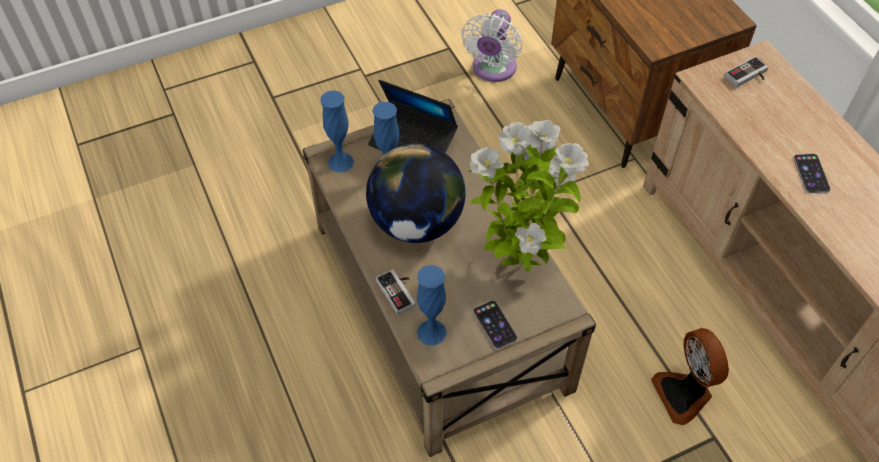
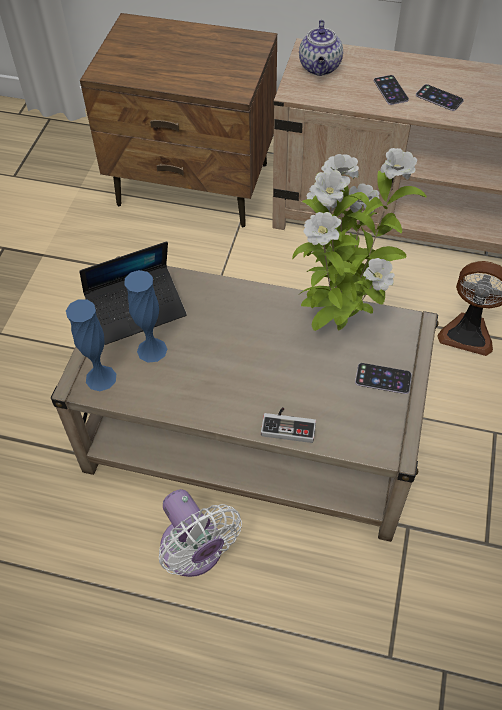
camera: 50 degrees left, 0 degrees up
globe [366,143,466,243] -> none
blue vase [417,265,447,346] -> none
white fan [461,9,522,82] -> white fan moved to [159,489,242,577]
game controller [724,56,769,87] -> teapot [299,20,343,76]
none -> phone [374,75,409,105]

